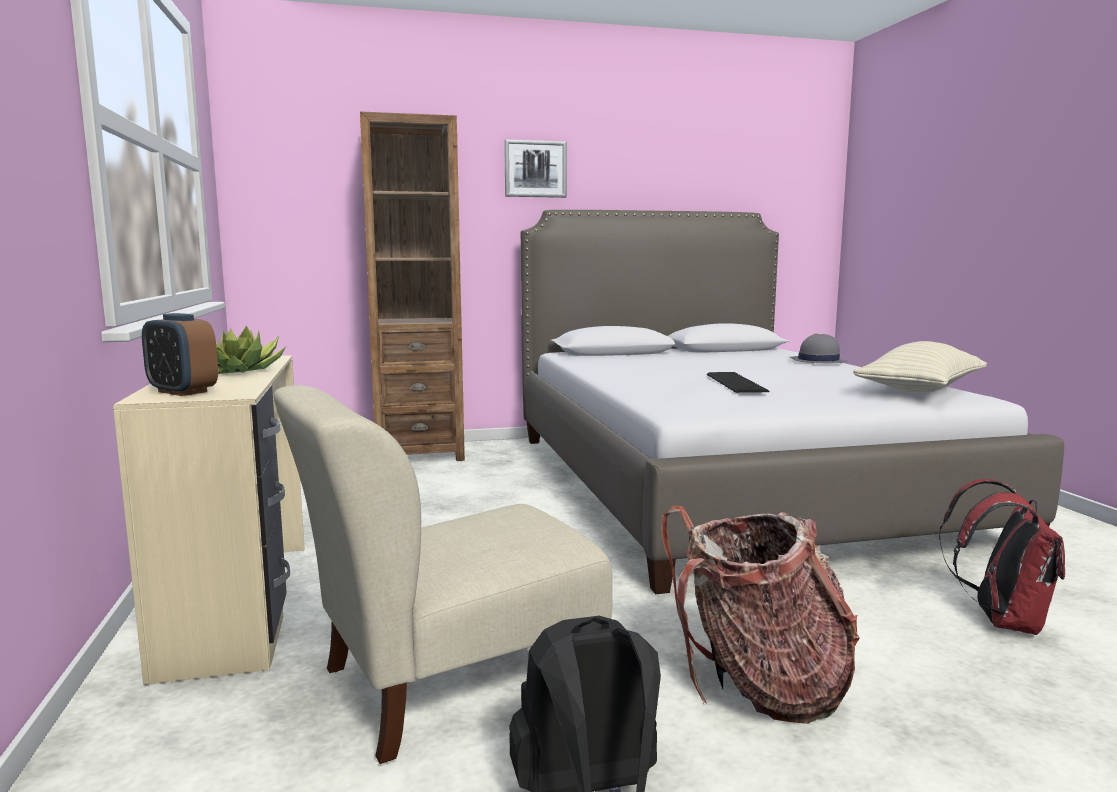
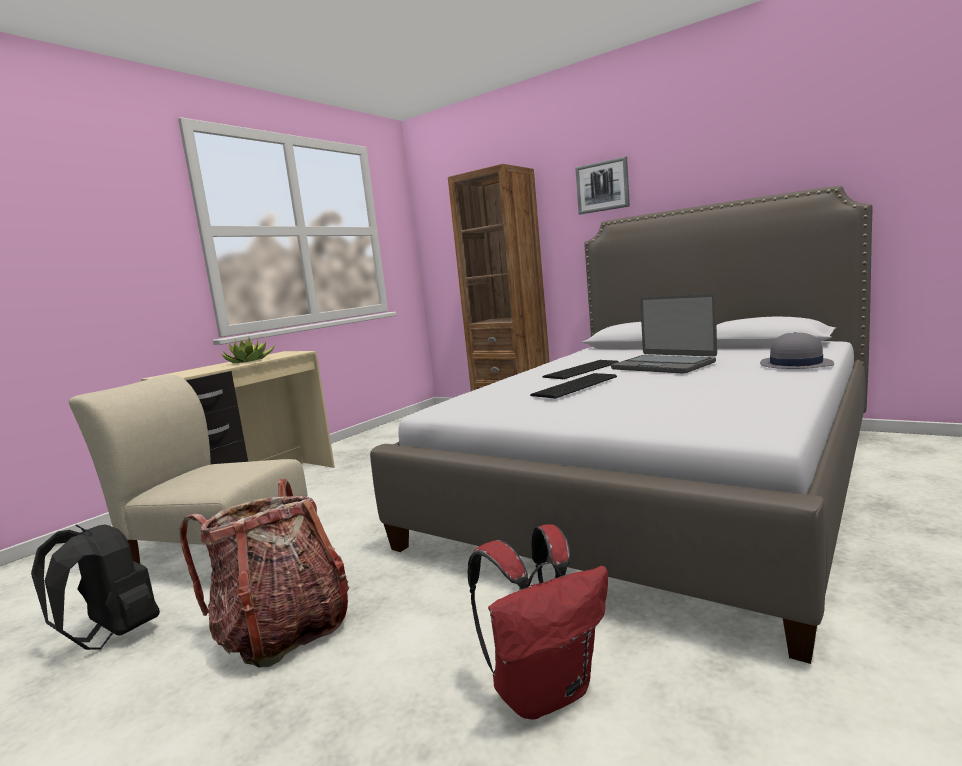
camera: 50 degrees right, 0 degrees up
alarm clock [142,313,218,396] -> none
beige pillow [853,341,987,393] -> none
none -> keyboard [543,360,619,379]
none -> laptop [611,294,717,374]

